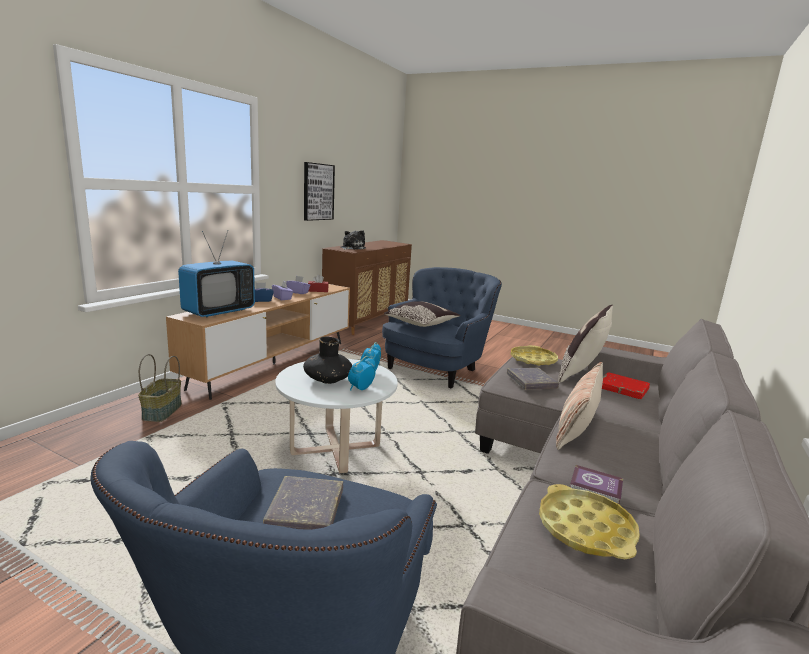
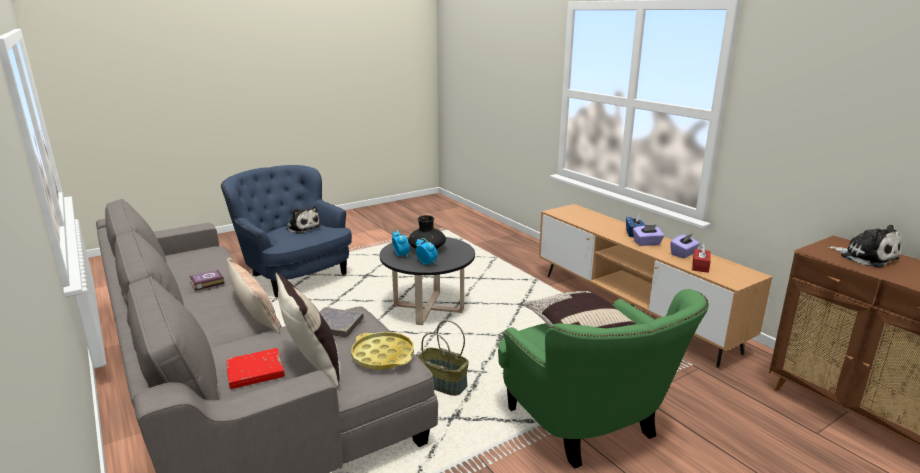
camera: 120 degrees right, 5 degrees up
basket [138,354,182,422] -> basket moved to [417,320,469,396]
television [178,230,255,317] -> none
grey book [263,476,343,530] -> plush toy [286,206,321,234]
white coffee table [275,359,398,473] -> black coffee table [380,237,475,325]
picture [304,162,335,221] -> none
blue armchair [382,267,502,388] -> green armchair [498,289,709,469]
yellow tray [539,484,640,559] -> none

